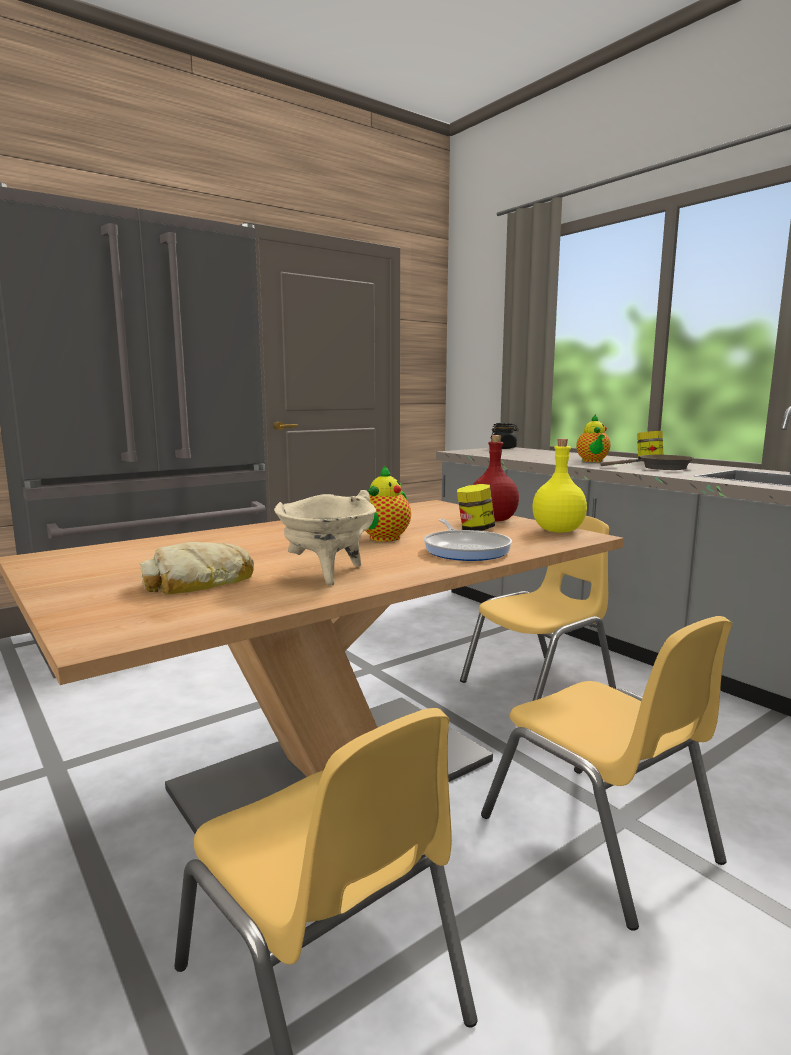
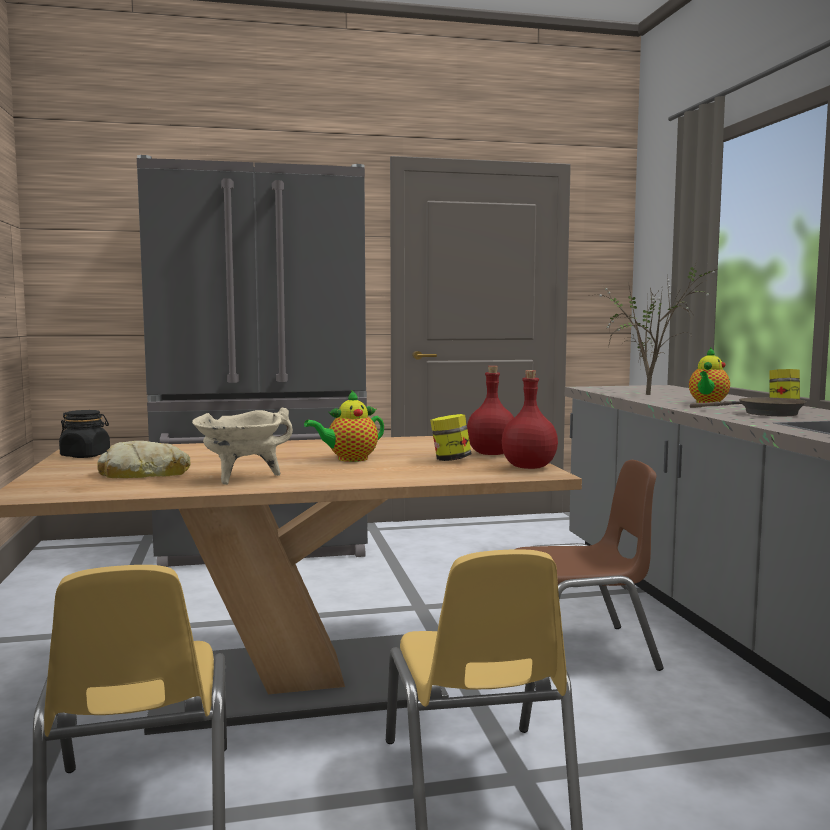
camera: 25 degrees right, 5 degrees down
frying pan [424,519,512,561] -> none
yellow chair [460,516,616,701] -> brown chair [516,460,664,671]
black jar [491,423,519,449] -> black jar moved to [59,410,110,458]
yellow bottle [532,439,587,533] -> red bottle [502,370,558,469]
none -> potted plant [598,264,717,395]

